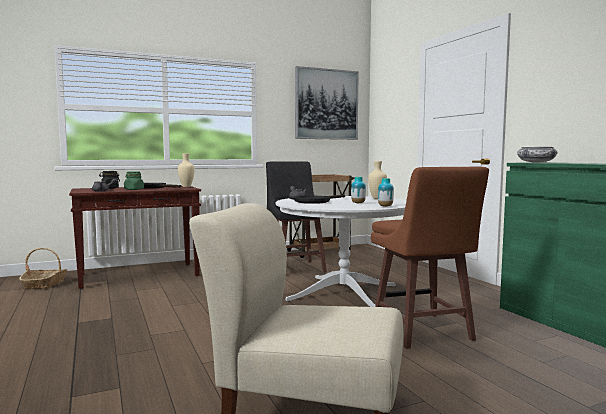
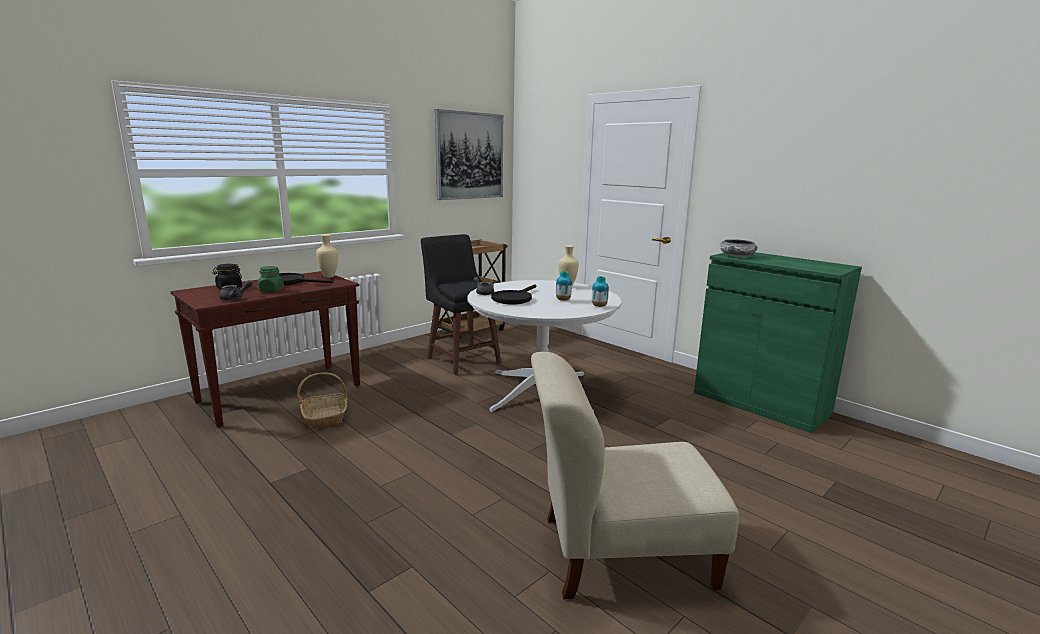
camera: 20 degrees left, 10 degrees up
basket [19,248,67,289] -> basket moved to [297,372,348,429]
brown stool [371,167,489,349] -> none

